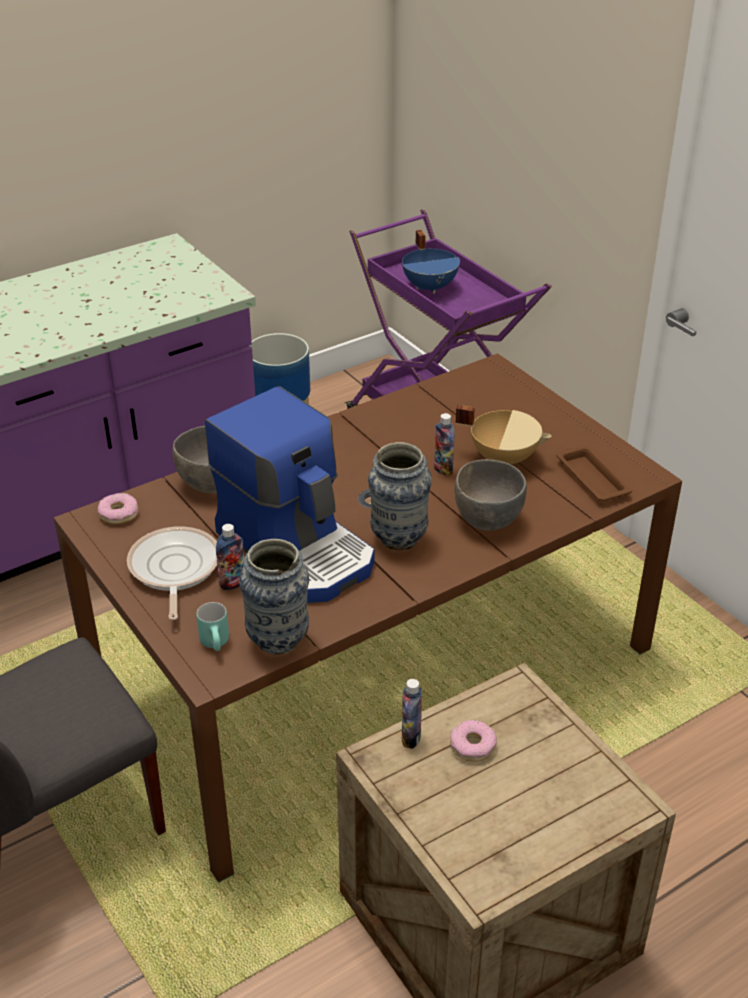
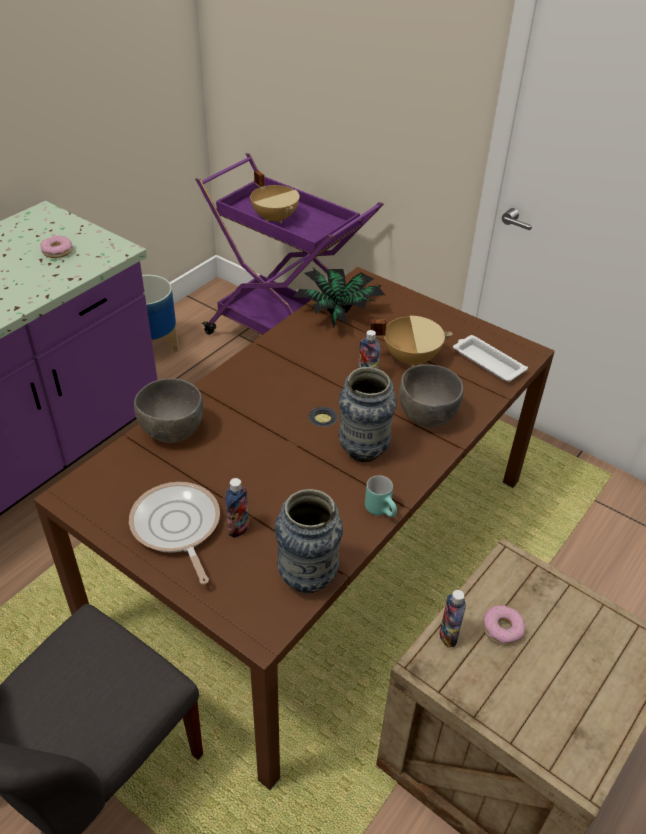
camera: 20 degrees left, 5 degrees up
donut [98,493,138,524] -> donut moved to [40,236,73,258]
turquoise mug [196,602,229,651] -> turquoise mug moved to [365,475,397,517]
coffee machine [205,386,374,603] -> none
blue cooking pot [402,230,460,294] -> beige cooking pot [250,170,300,224]
brown tray [557,446,632,502] -> white tray [453,335,528,382]
none -> potted plant [293,268,385,328]

